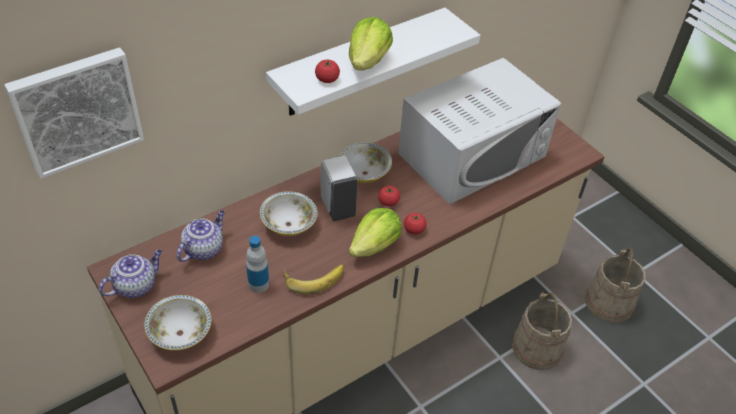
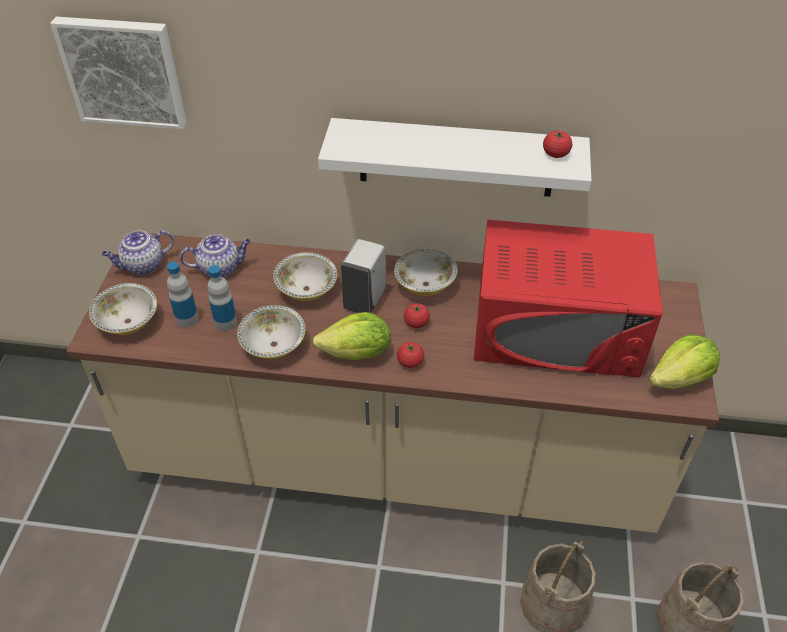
camera: 45 degrees right, 0 degrees up
teapot [99,249,162,298] -> teapot turned 150 degrees clockwise [102,230,174,275]
banana [283,265,344,294] -> bowl [237,305,306,359]
tomato [315,60,340,83] -> tomato moved to [543,130,572,158]
lettuce [349,17,393,71] -> lettuce moved to [649,334,720,389]
white microwave [398,58,561,204] -> red microwave [474,220,663,377]
none -> bottle [167,262,198,327]

